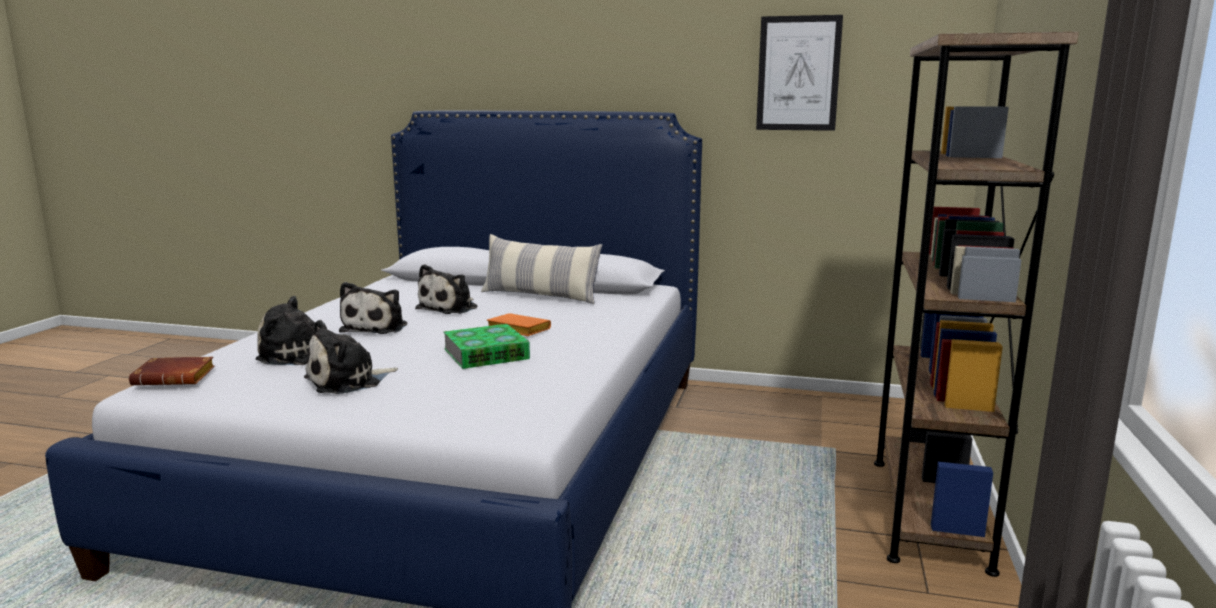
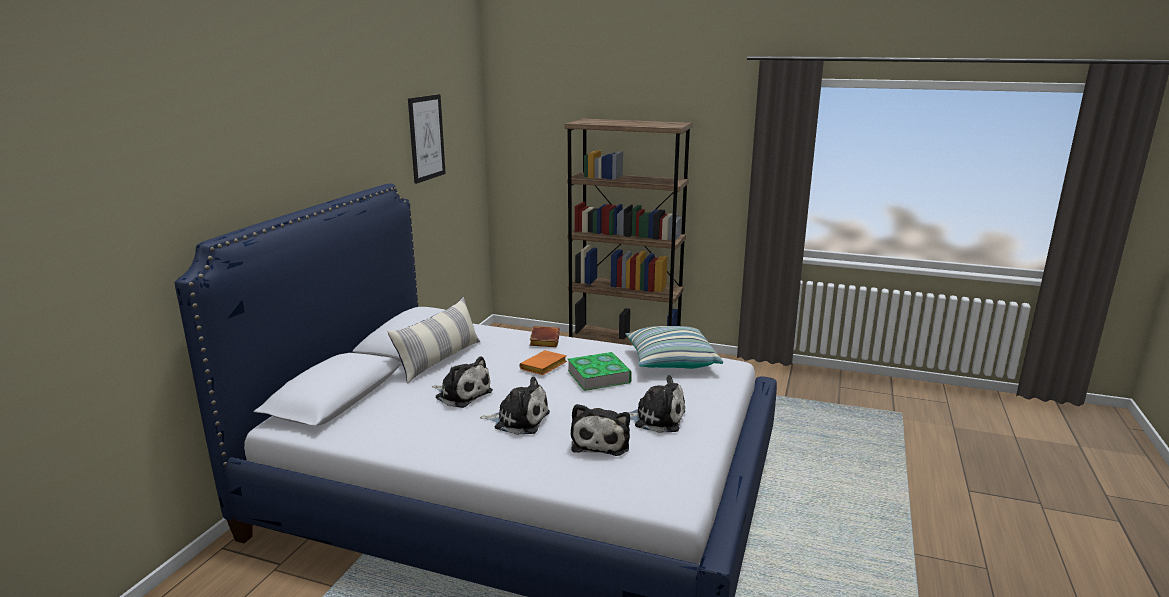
camera: 85 degrees left, 5 degrees up
brown book [129,357,215,386] -> brown book moved to [530,326,560,347]
plush toy [304,320,398,394] -> plush toy turned 45 degrees counterclockwise [629,375,685,433]
none -> pillow [625,326,723,369]

